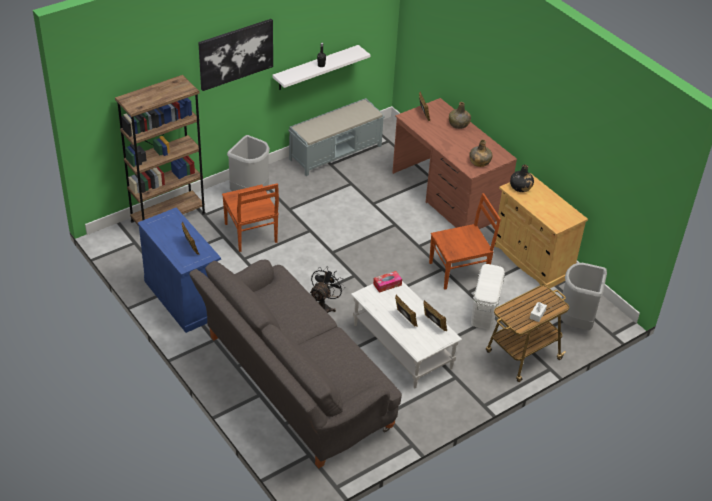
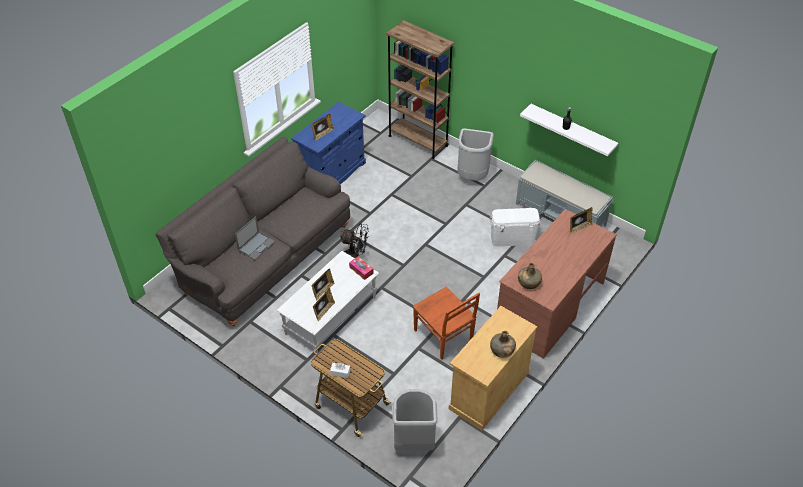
camera: 75 degrees right, 5 degrees up
picture [198,19,273,91] -> none
brown chair [222,183,279,252] -> none
green bottle [449,102,471,129] -> green bottle moved to [490,331,516,358]
white storage box [471,264,505,330] -> white storage box moved to [490,208,541,247]
black bottle [510,164,534,192] -> none
none -> laptop [235,216,275,260]

